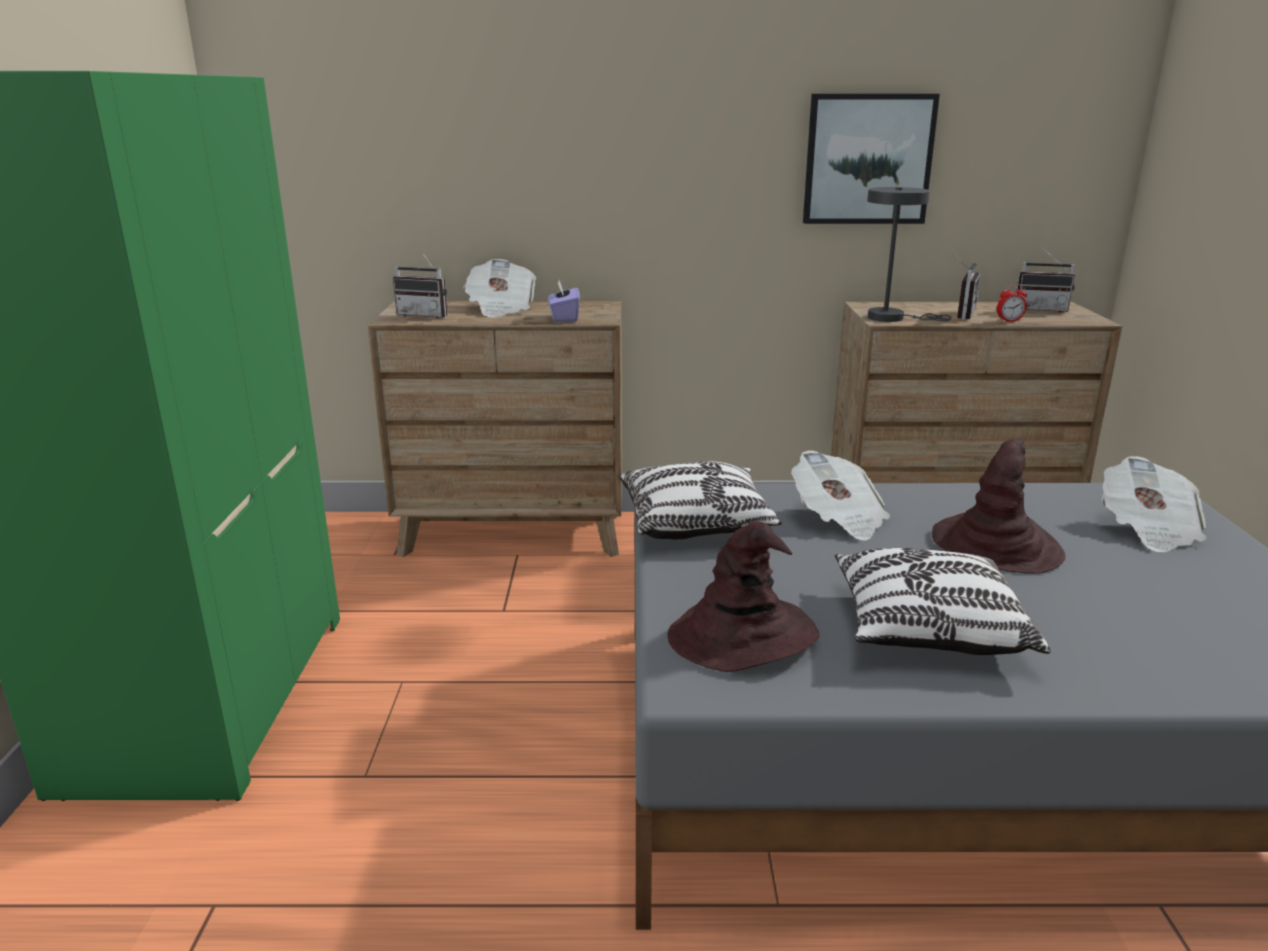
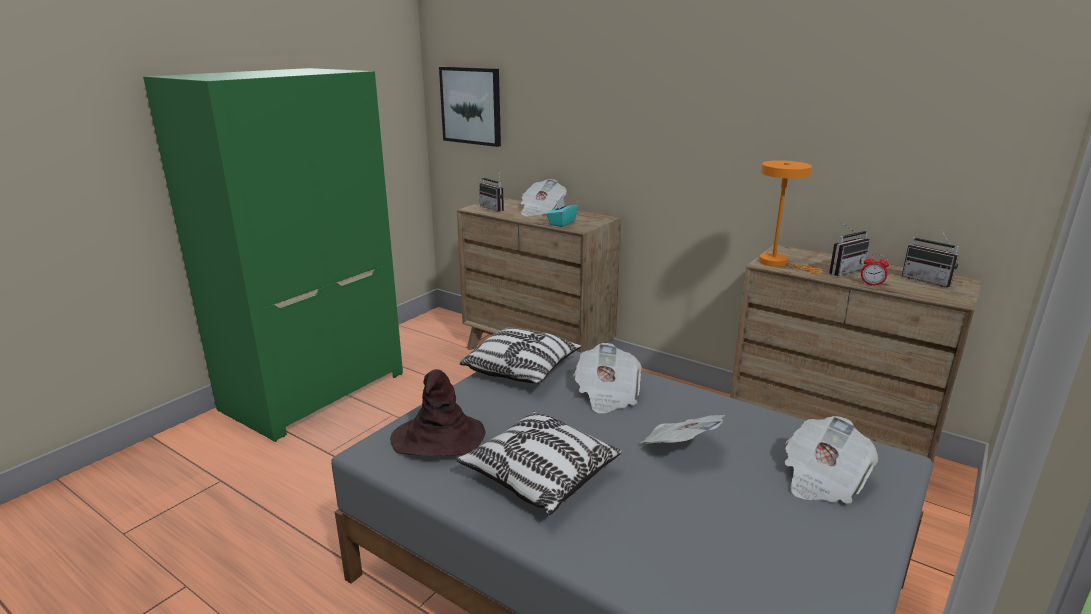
camera: 35 degrees right, 0 degrees up
purple tissue box [548,280,580,322] -> turquoise tissue box [547,198,578,227]
picture [803,94,940,224] -> picture moved to [439,67,501,147]
grey table lamp [867,187,952,322] -> orange table lamp [759,160,822,274]
brown hat [932,439,1066,574] -> newspaper [640,415,725,443]

